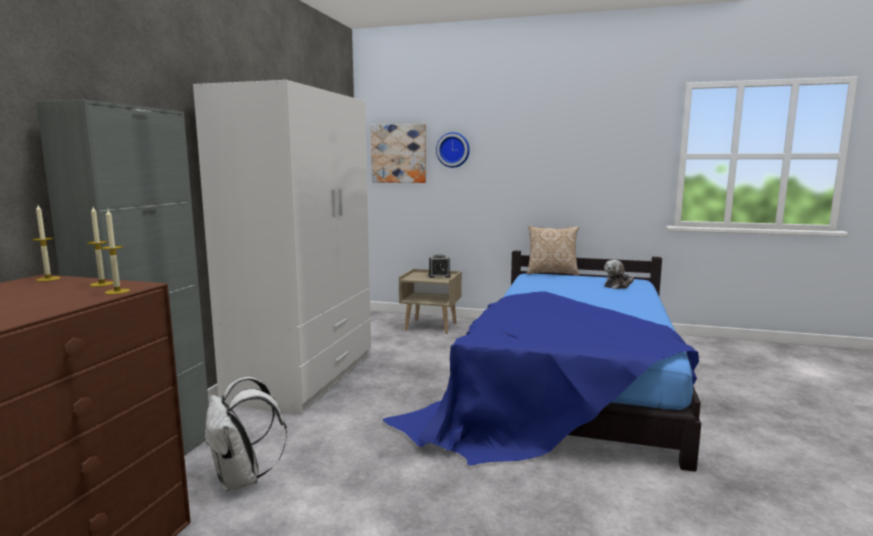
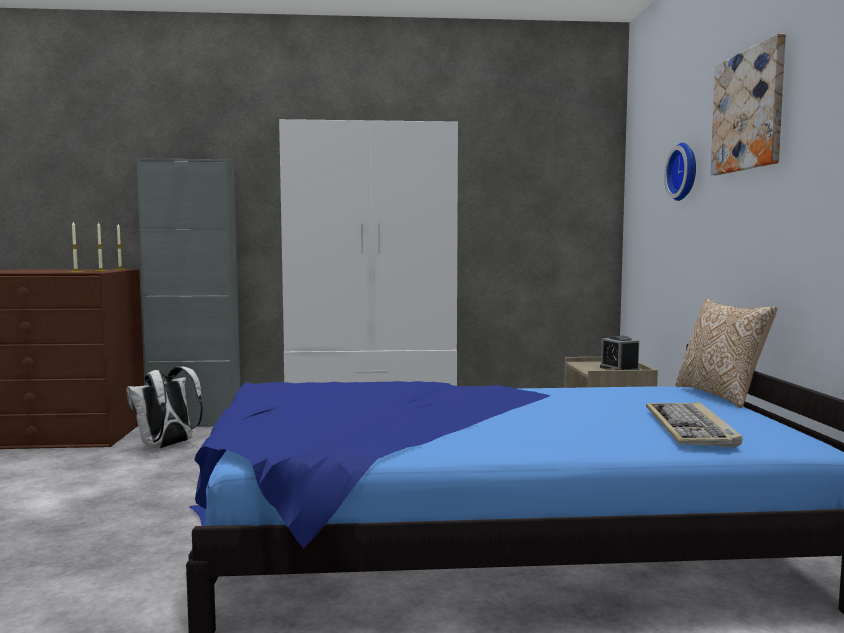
camera: 70 degrees right, 5 degrees down
picture [371,124,426,183] -> picture moved to [710,33,786,175]
plush toy [604,260,634,289] -> keyboard [646,402,742,447]

